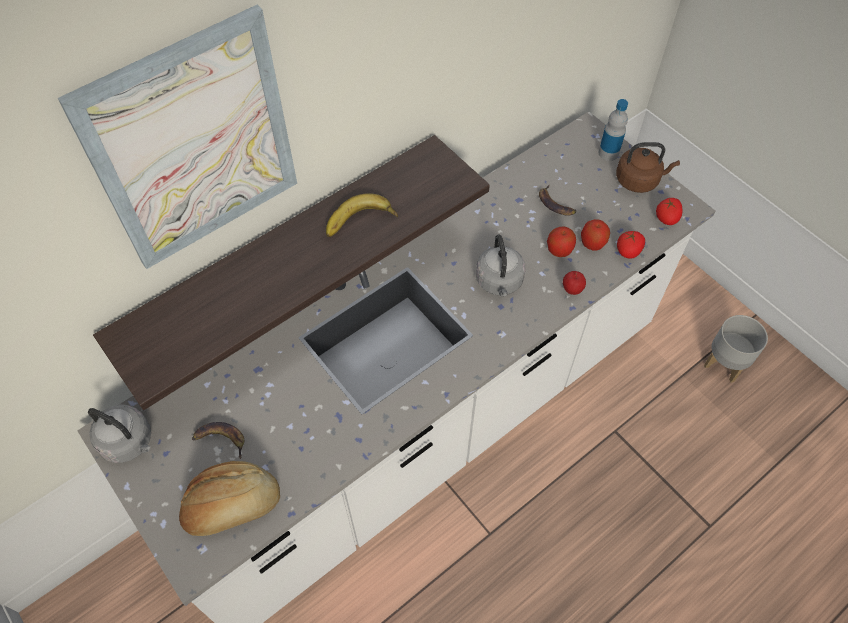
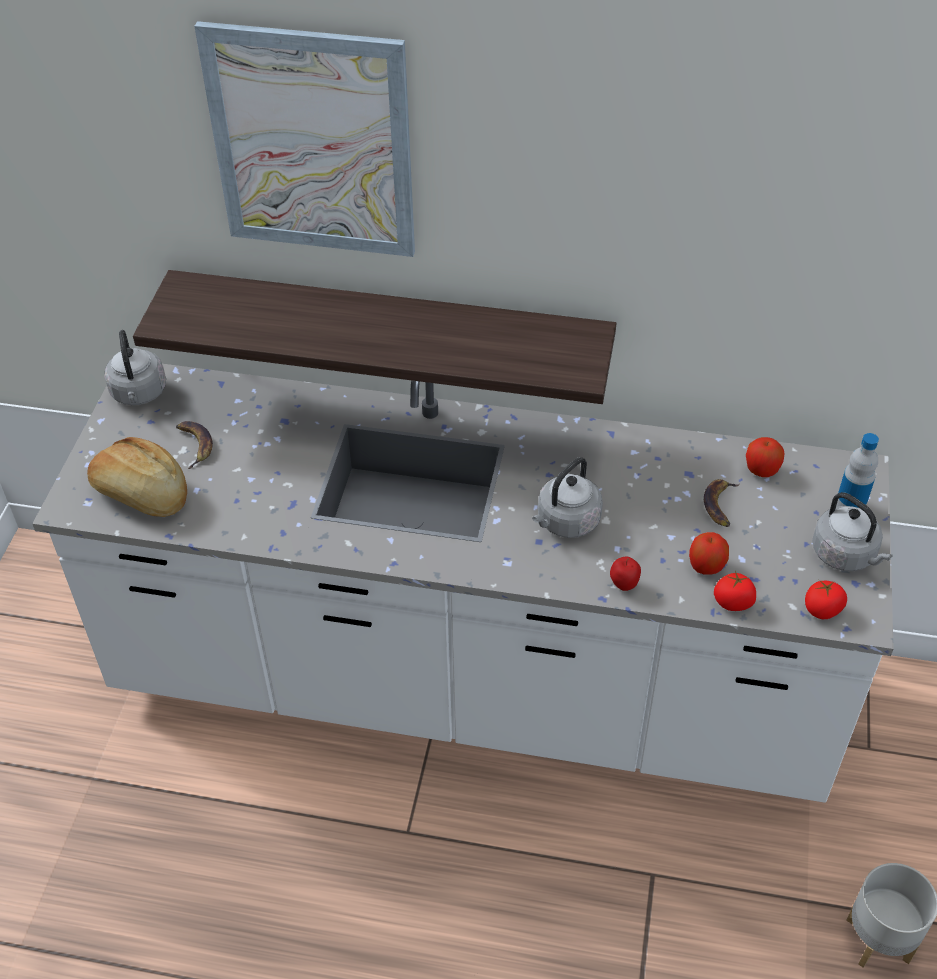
camera: 50 degrees right, 10 degrees down
banana [326,194,398,237] -> none
apple [547,226,576,257] -> apple moved to [746,437,784,477]
brown kettle [616,142,680,193] -> grey kettle [812,492,893,571]

